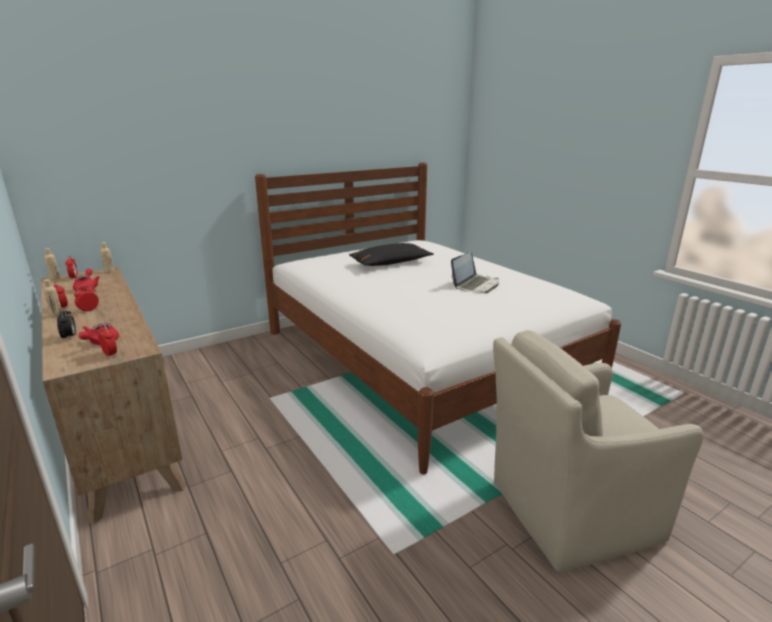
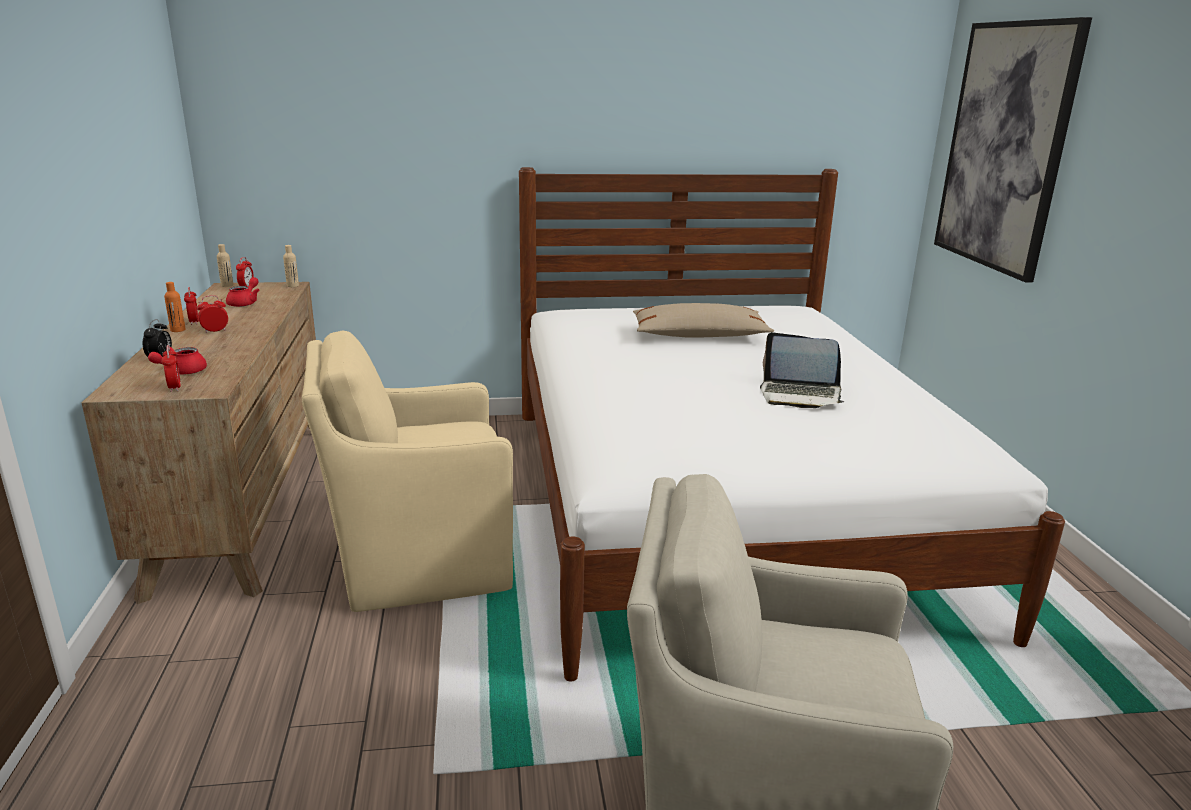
camera: 25 degrees right, 0 degrees up
beige bottle [43,279,62,317] -> orange bottle [164,282,186,332]
black pillow [349,243,434,266] -> beige pillow [633,303,774,338]
laptop [451,252,499,293] -> laptop turned 45 degrees clockwise [760,332,845,408]
none -> beige armchair [302,330,513,612]
none -> picture [934,17,1092,282]

